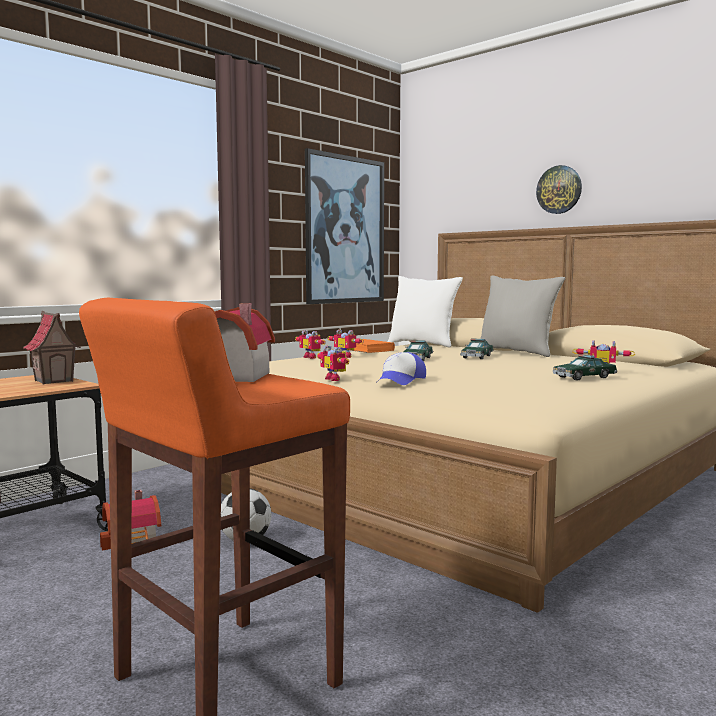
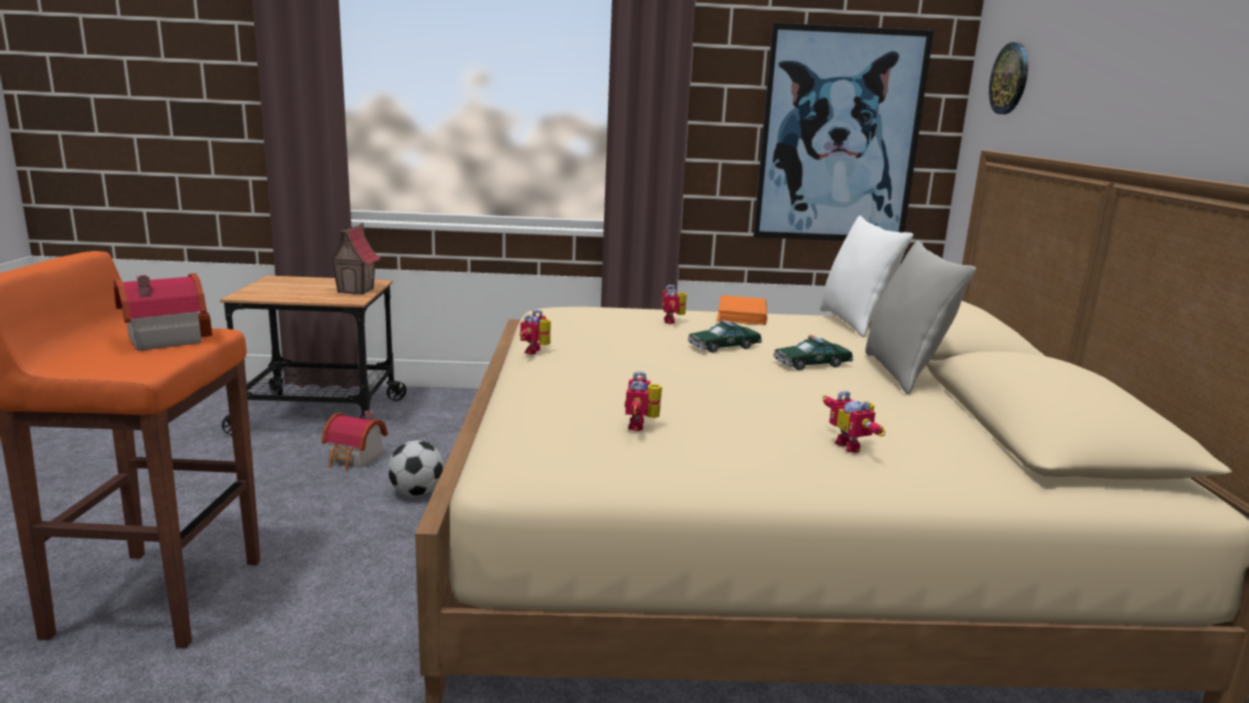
camera: 45 degrees right, 10 degrees up
toy robot [295,330,326,359] -> toy robot moved to [625,371,662,431]
cap [376,352,426,385] -> none
wall clock [536,165,582,214] -> wall clock moved to [989,42,1028,114]
toy car [553,354,618,381] -> none

